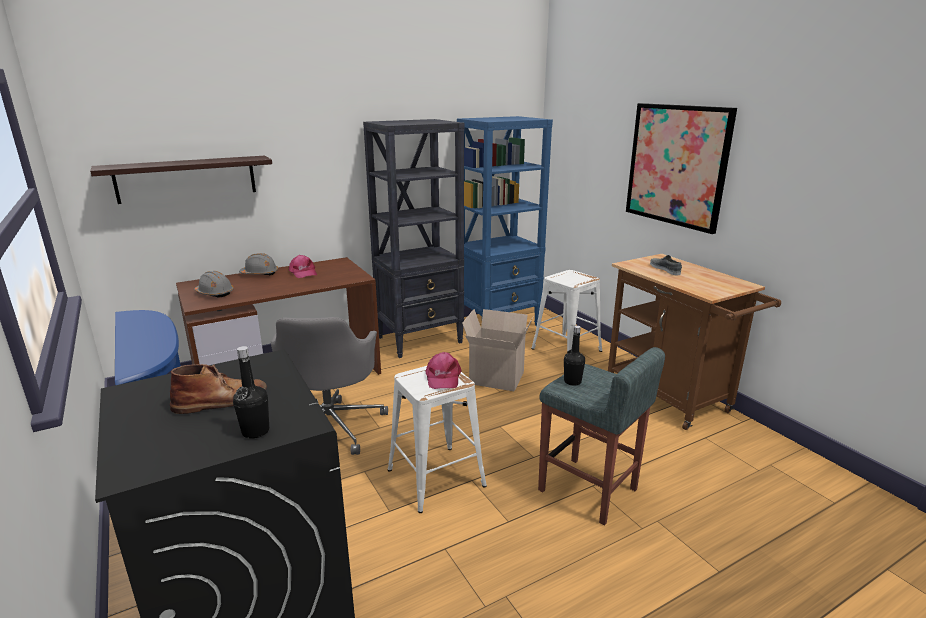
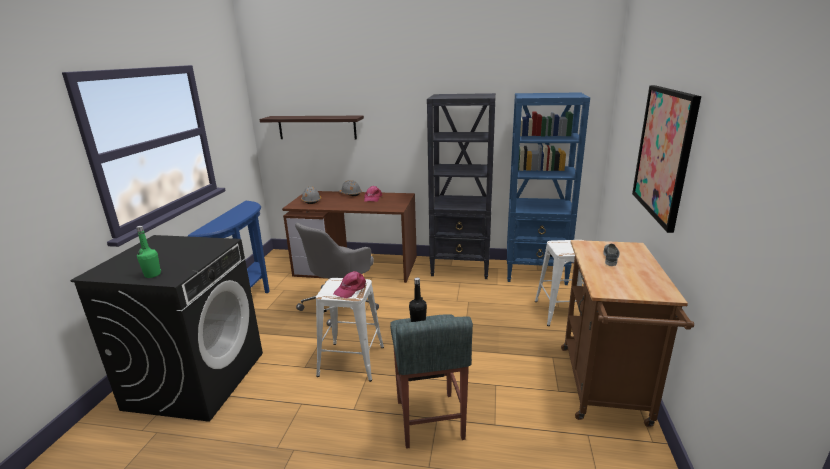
camera: 40 degrees right, 0 degrees up
brown boot [170,364,267,414] -> none
black bottle [233,346,269,439] -> green bottle [136,226,161,278]
cardboard box [462,309,533,391] -> none

